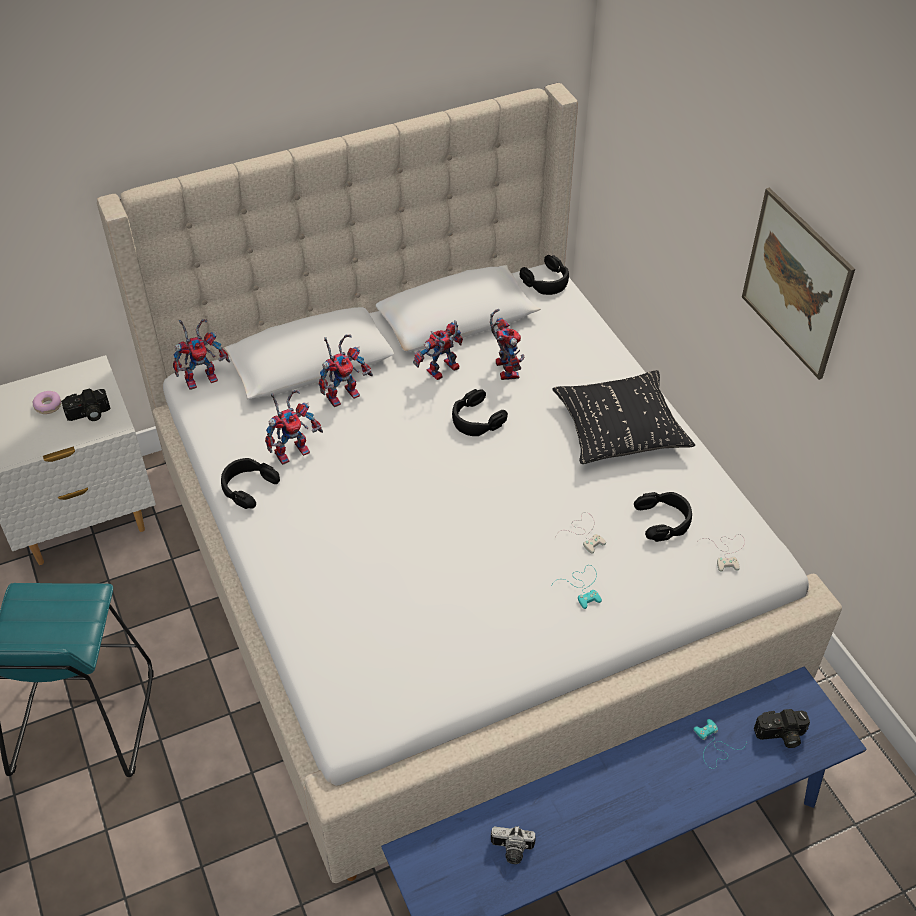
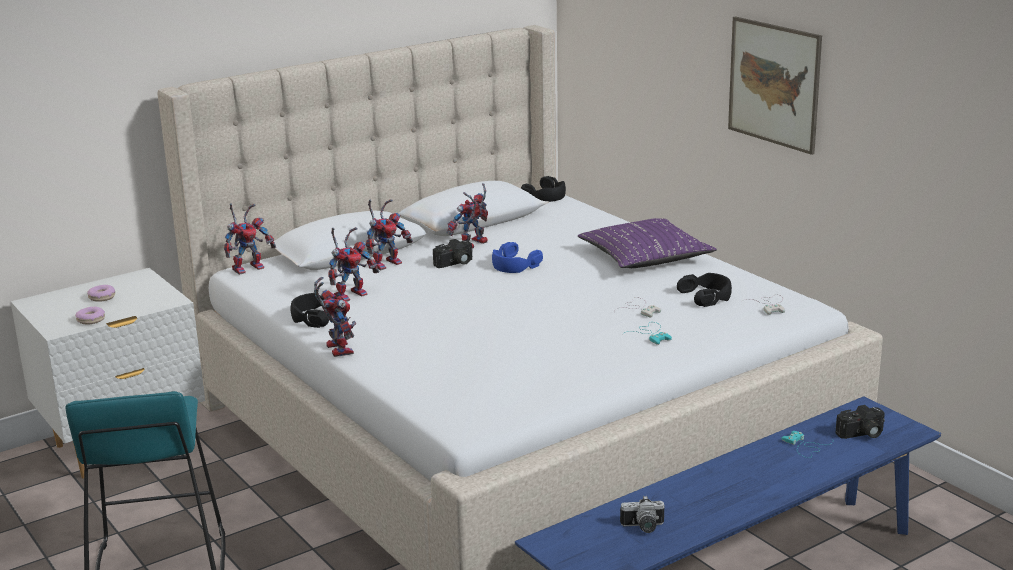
camera: 10 degrees left, 25 degrees down
camera [61,388,110,421] -> camera moved to [433,239,473,268]
black headphones [452,389,508,436] -> blue headphones [492,242,543,273]
toy robot [490,309,525,380] -> toy robot moved to [314,277,356,357]
black pillow [552,370,695,464] -> purple pillow [578,218,717,268]
none -> donut [75,307,105,324]

